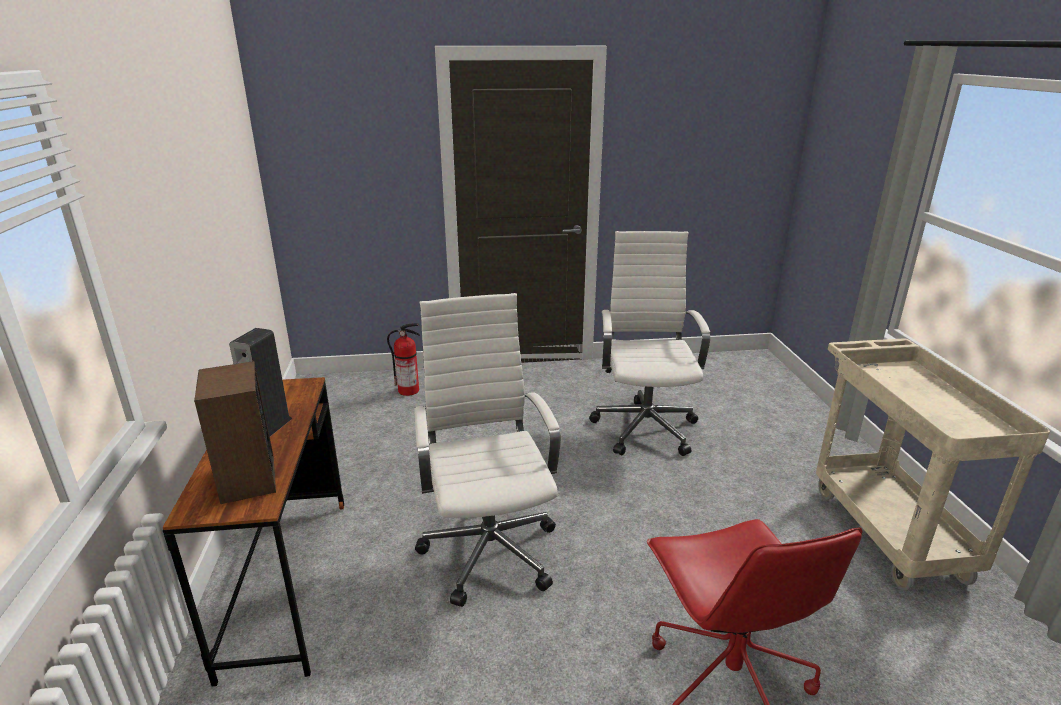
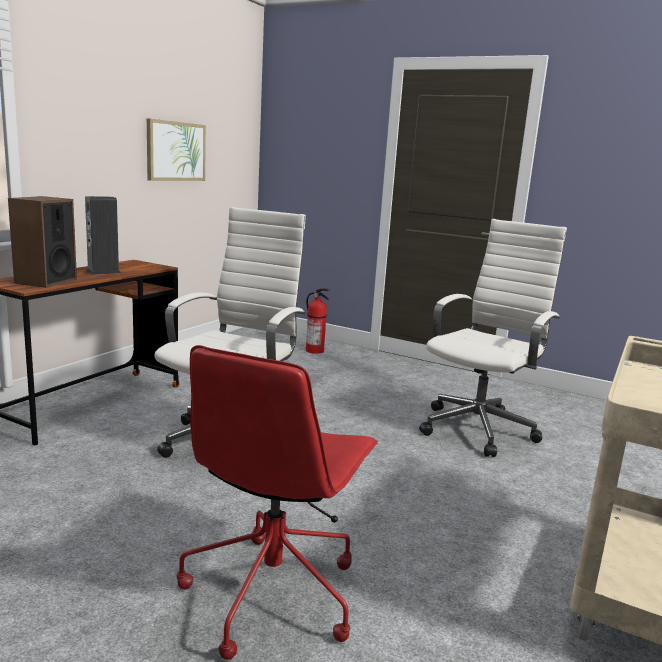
camera: 35 degrees right, 10 degrees down
none -> picture [147,118,206,181]

